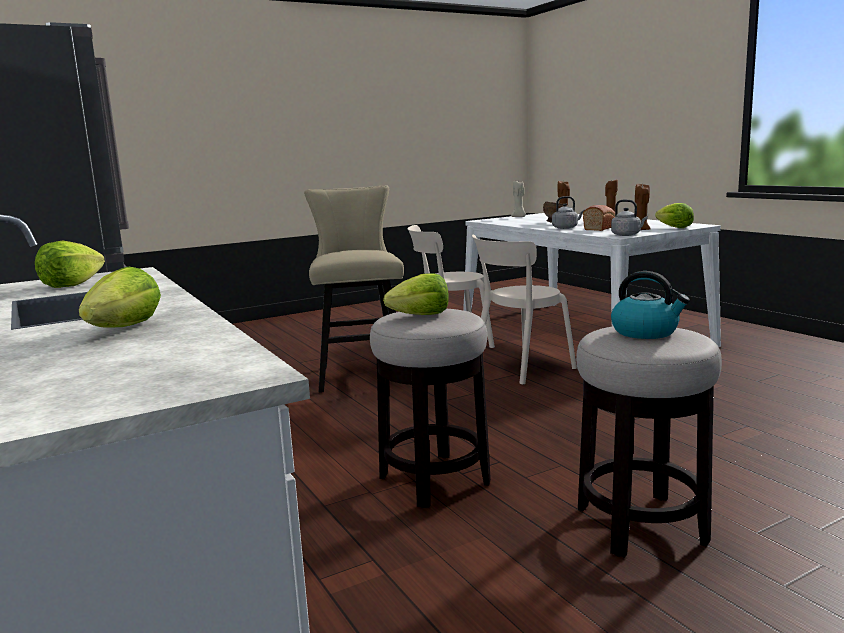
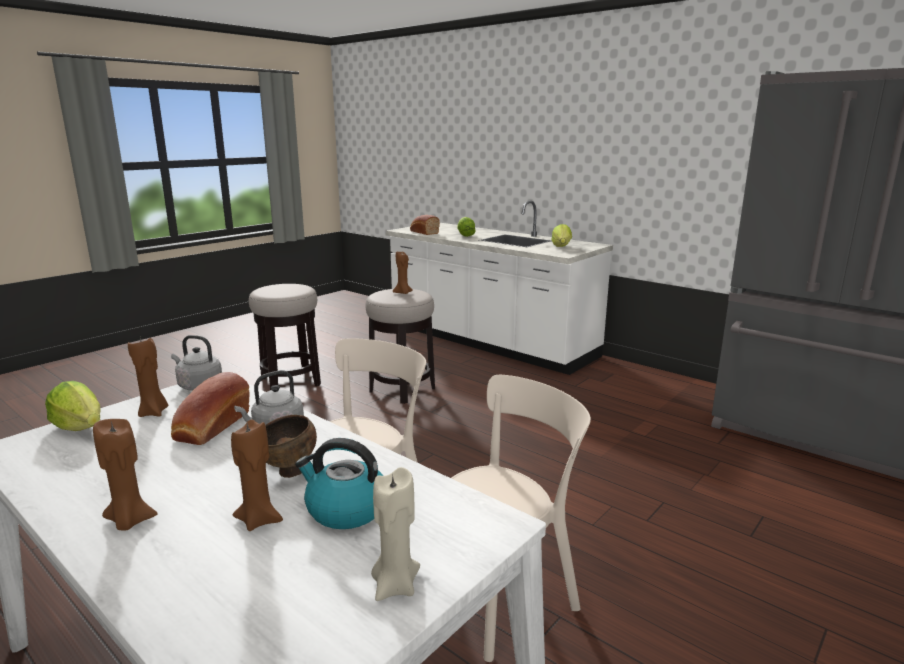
camera: 160 degrees right, 5 degrees up
beige stool [304,185,407,393] -> none
lettuce [383,273,449,315] -> brown candle [393,252,413,294]
kettle [611,271,690,339] -> kettle moved to [295,438,383,529]
none -> bread [410,215,440,235]

